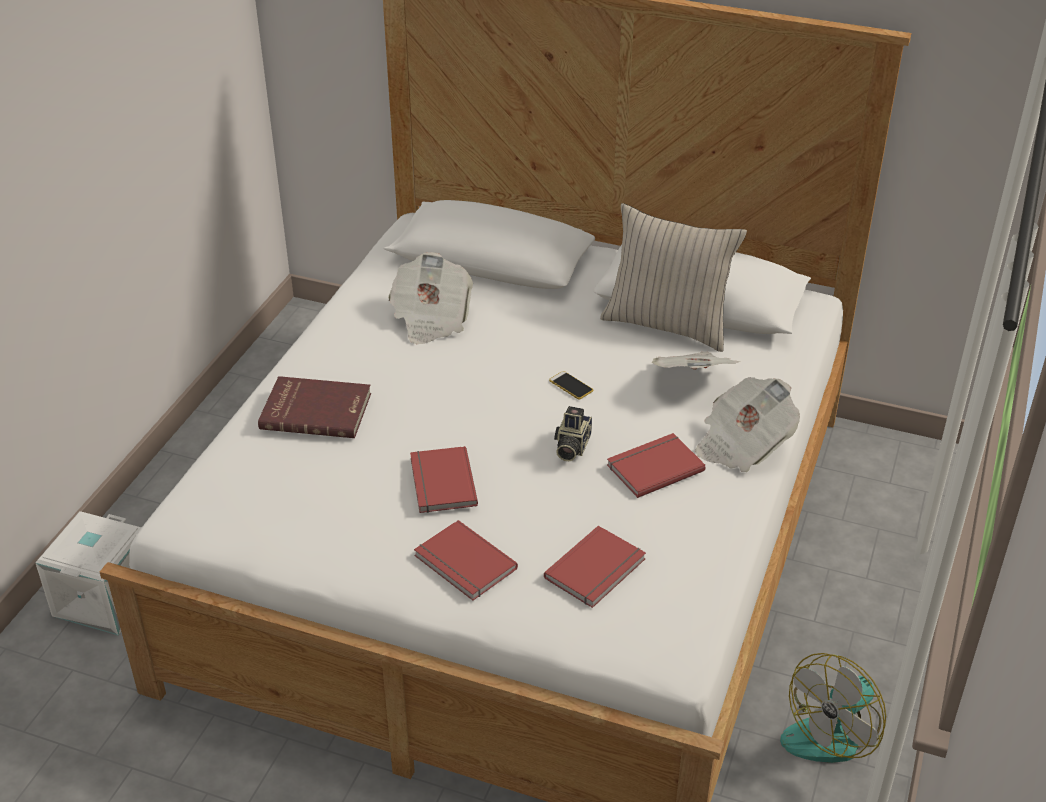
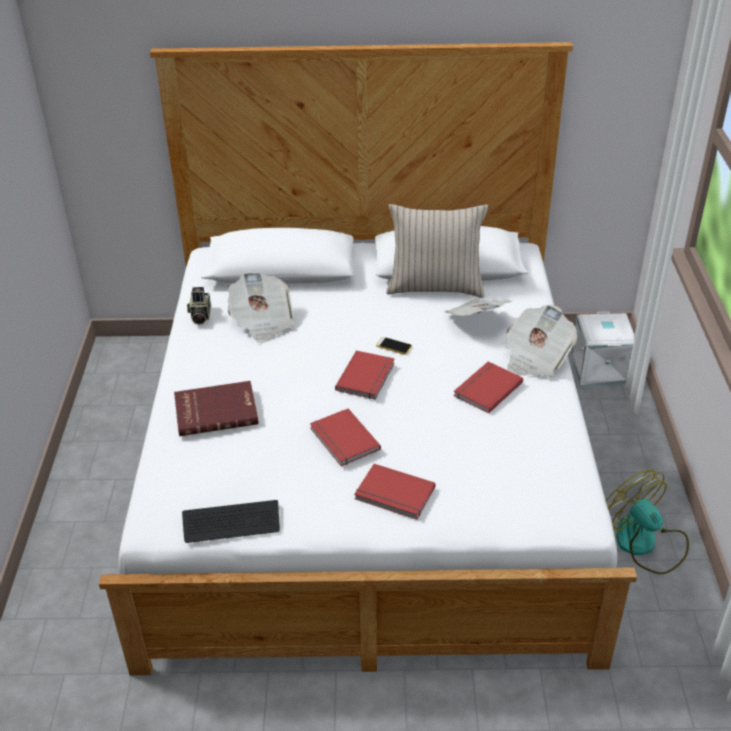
camera: 20 degrees left, 0 degrees up
white storage box [35,511,142,635] -> white storage box moved to [571,312,634,385]
red book [544,526,646,608] -> red book moved to [335,350,395,399]
camera [554,406,592,461] -> camera moved to [187,287,211,325]
fan [780,653,886,763] -> fan turned 120 degrees clockwise [606,469,689,574]
none -> keyboard [182,500,280,543]

